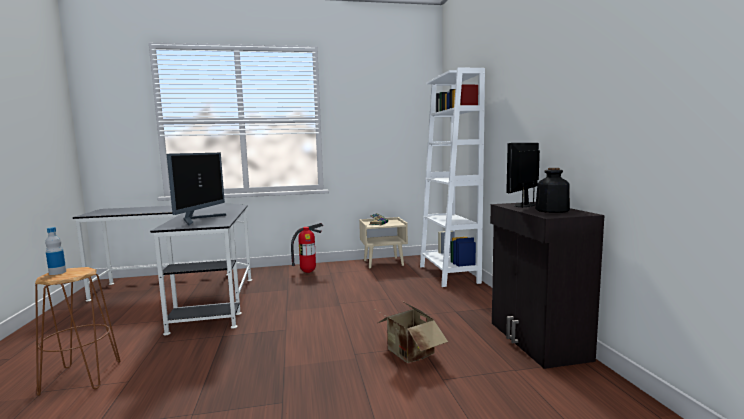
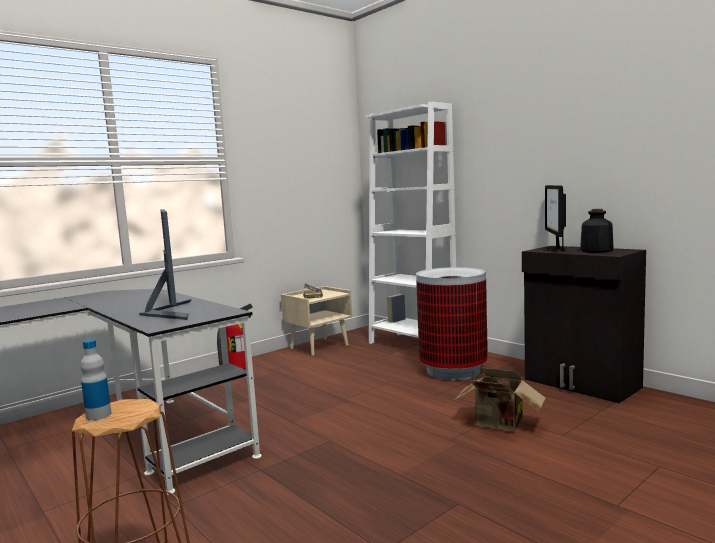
camera: 30 degrees left, 0 degrees up
none -> trash can [416,267,488,380]

